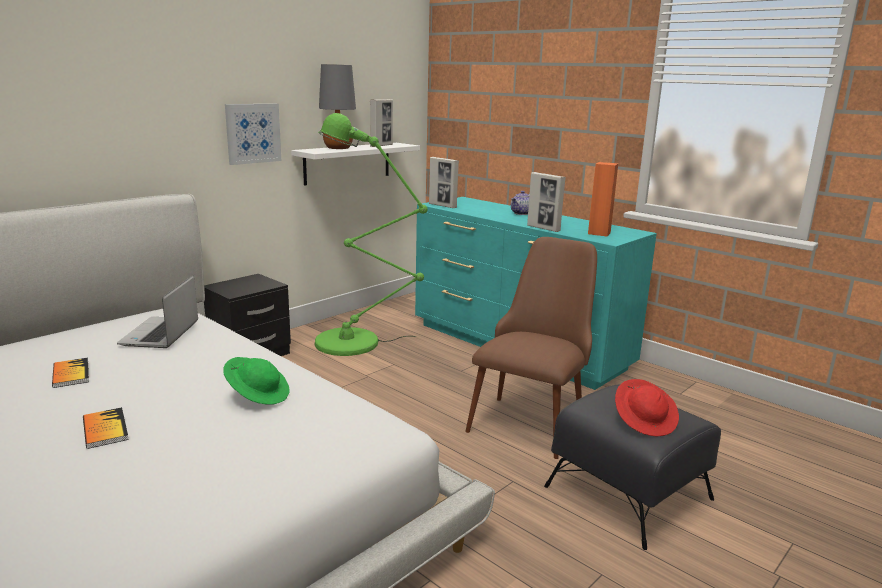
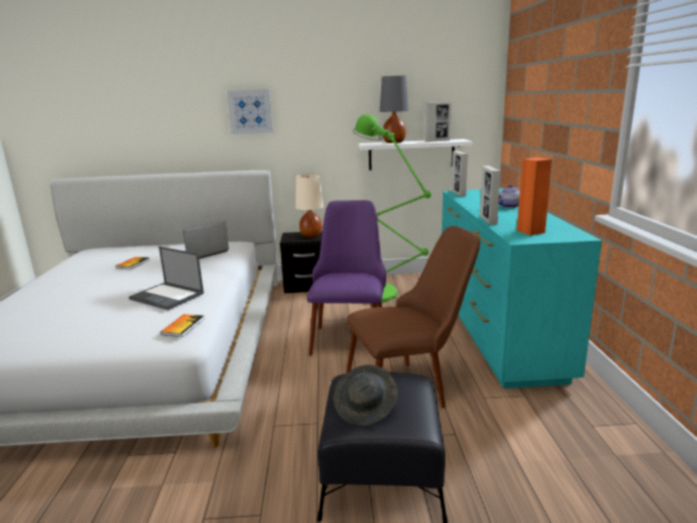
camera: 45 degrees right, 0 degrees up
book [83,407,129,449] -> book moved to [160,314,204,337]
green hat [223,357,290,405] -> laptop [129,247,204,310]
picture [225,104,281,165] -> picture moved to [227,89,273,134]
red hat [615,379,679,436] -> grey hat [333,365,398,426]
none -> beige table lamp [295,174,323,238]
none -> purple chair [307,200,386,356]

